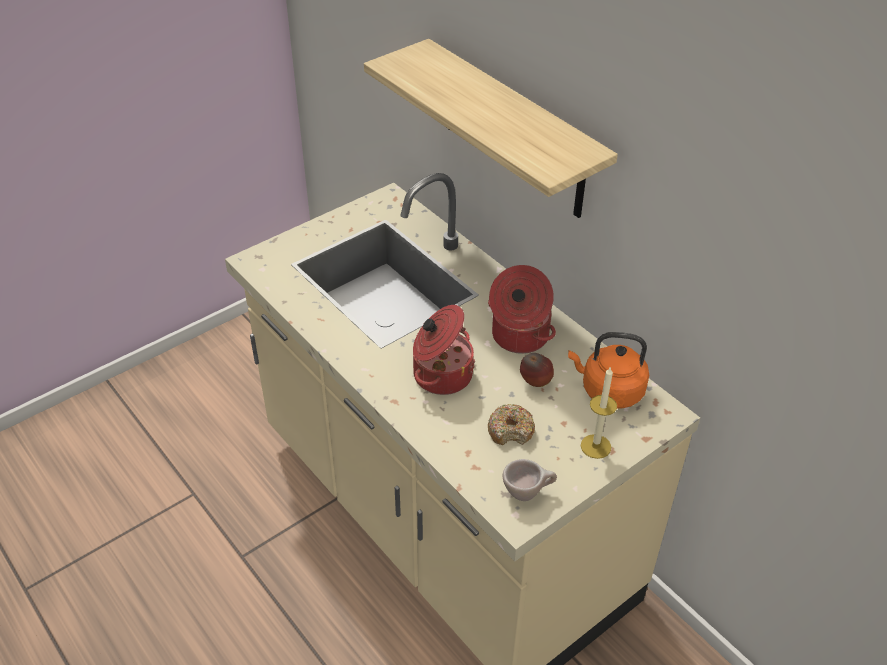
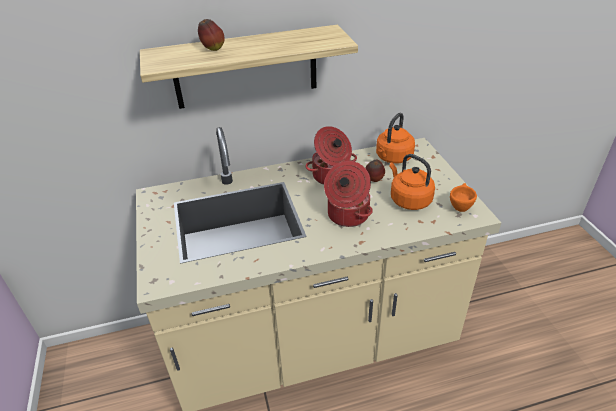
camera: 65 degrees left, 5 degrees down
donut [488,404,535,445] -> orange kettle [389,154,435,210]
beige cup [503,459,557,501] -> orange cup [450,183,477,212]
candle [581,366,617,459] -> none
none -> apple [198,19,225,51]

